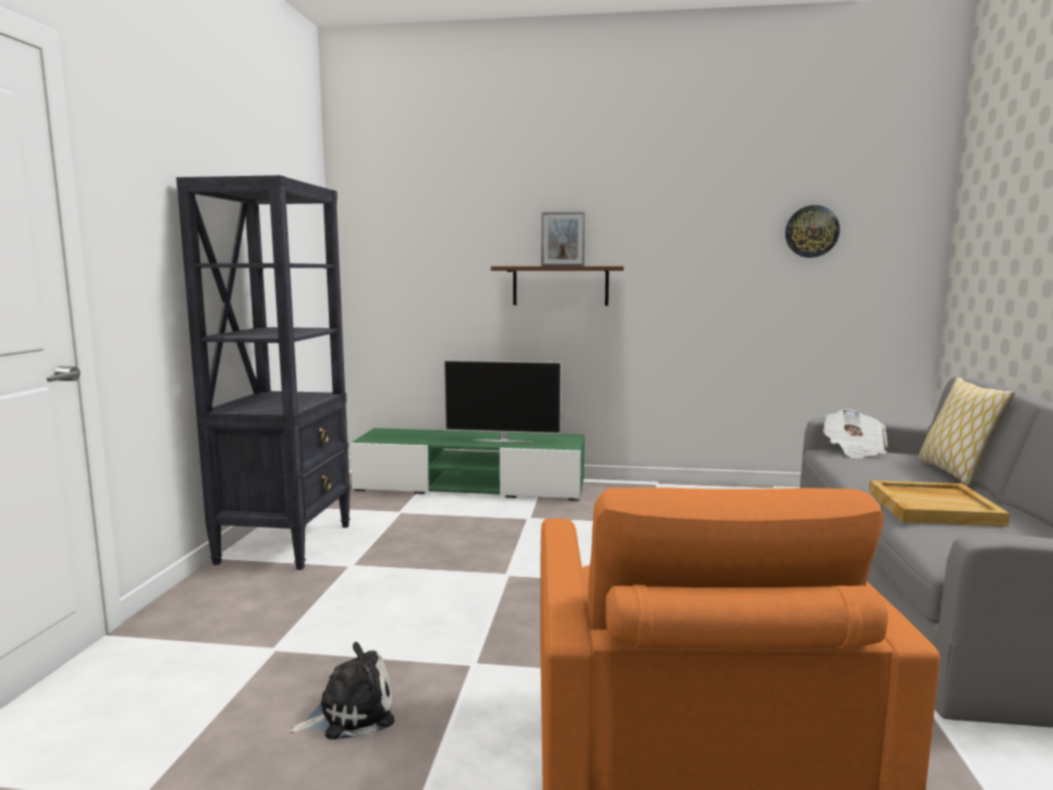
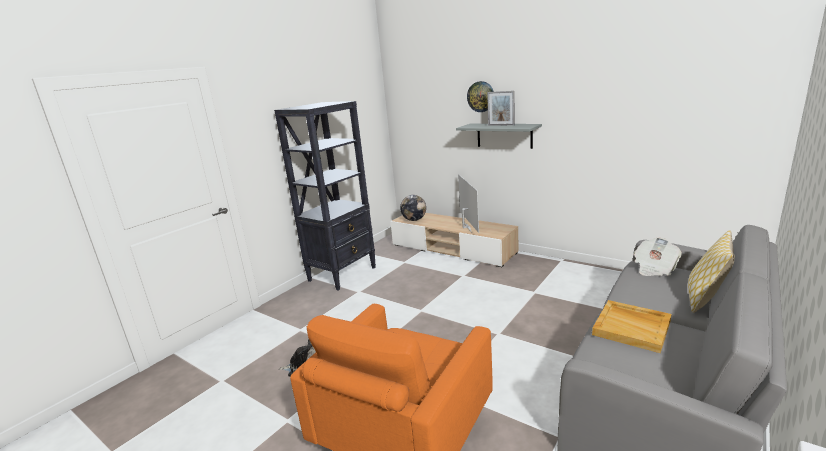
camera: 30 degrees right, 10 degrees up
green tv stand [350,428,585,501] -> beige tv stand [391,213,518,267]
television [443,360,562,443] -> television turned 135 degrees counterclockwise [458,174,479,233]
brown shelf [491,266,624,306] -> grey shelf [456,124,542,149]
wall clock [785,205,840,258] -> wall clock moved to [467,81,494,112]
none -> globe [400,195,426,221]

